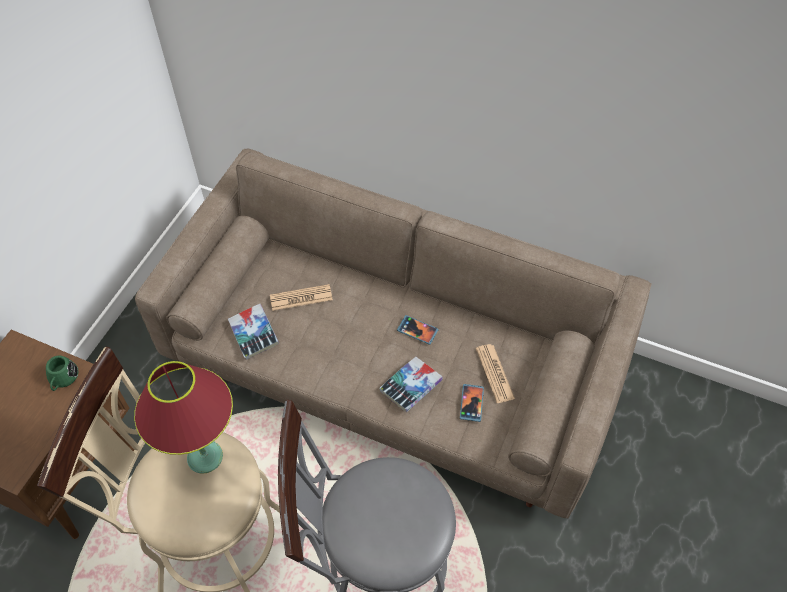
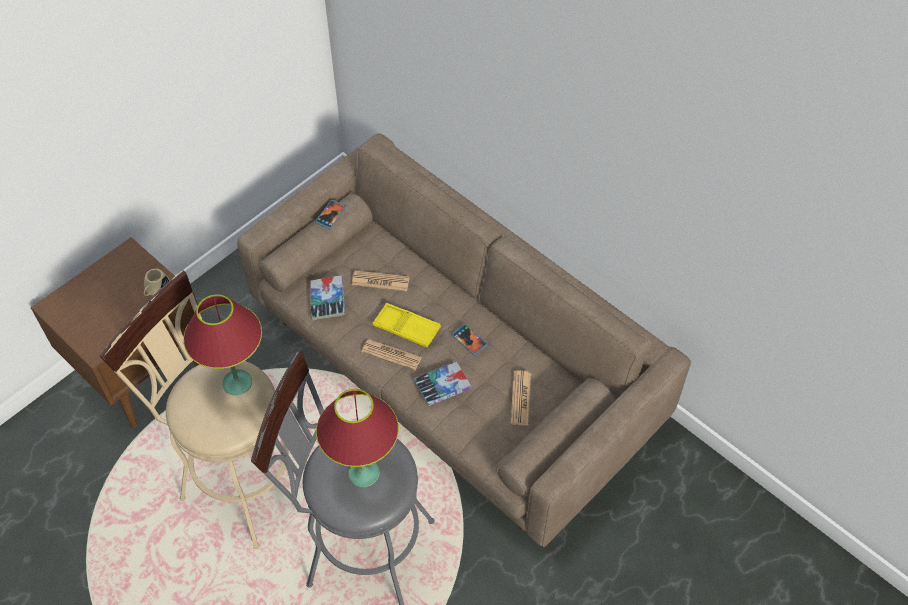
camera: 20 degrees right, 0 degrees up
green mug [46,356,79,391] -> beige mug [144,269,170,296]
phone [460,384,484,422] -> phone moved to [315,199,347,229]
none -> red table lamp [316,389,399,487]
none -> newspaper [361,339,422,370]
none -> yellow tray [372,303,441,347]

